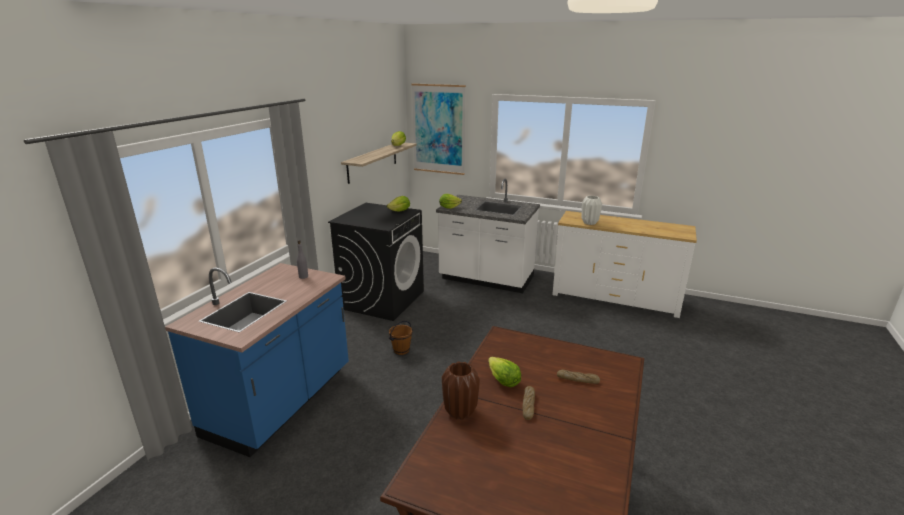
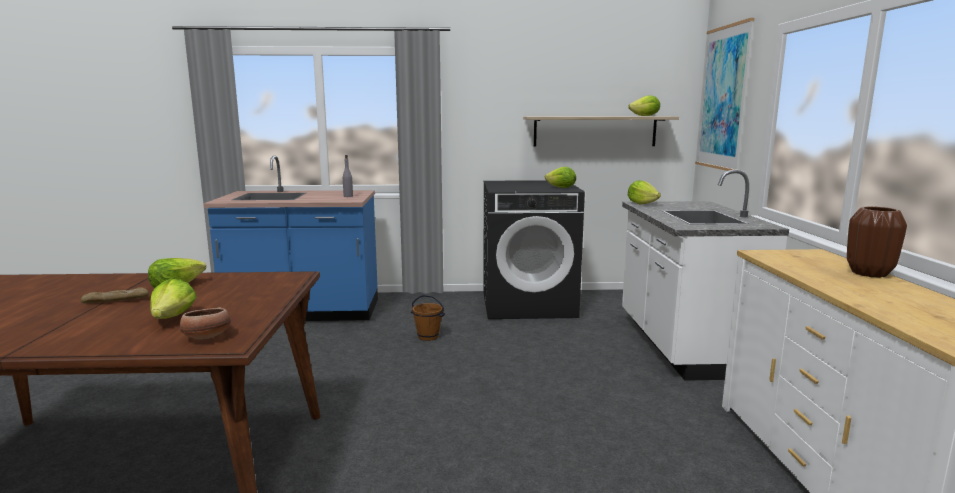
camera: 65 degrees right, 10 degrees down
brown vase [442,362,480,420] -> brown vase moved to [847,206,907,278]
bread [557,370,600,384] -> lettuce [150,279,197,319]
white vase [582,196,602,225] -> none
none -> bowl [180,307,231,339]

